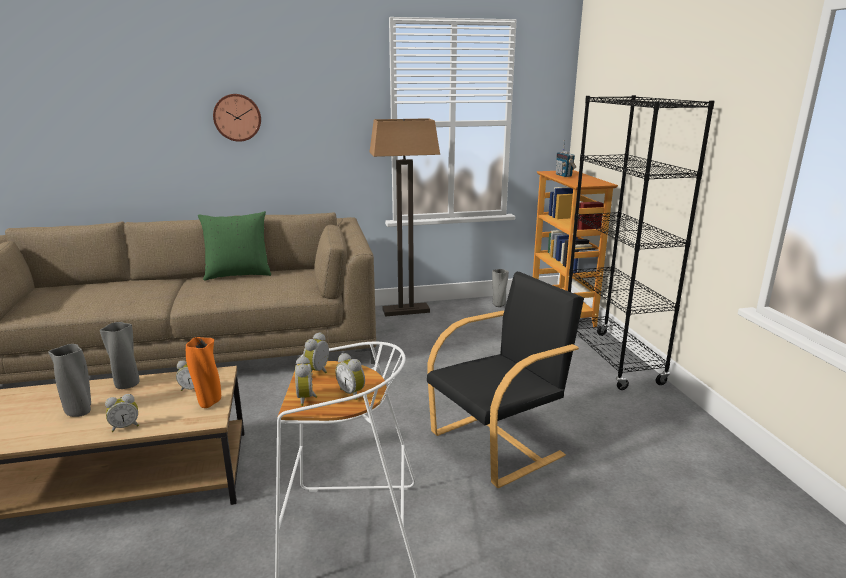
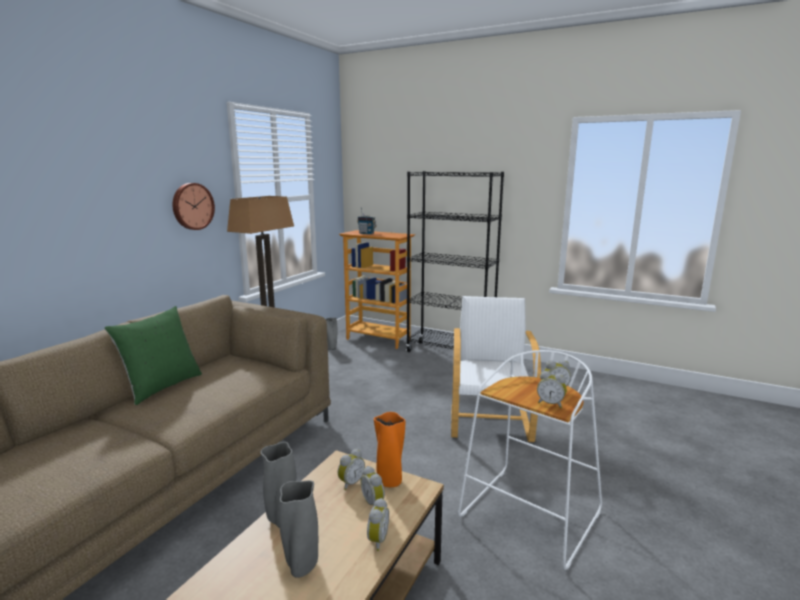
camera: 50 degrees left, 5 degrees down
wall clock [213,94,261,142] -> wall clock moved to [173,183,215,230]
alarm clock [303,332,329,373] -> alarm clock moved to [361,466,385,506]
black armchair [427,272,584,488] -> white armchair [451,296,541,442]

